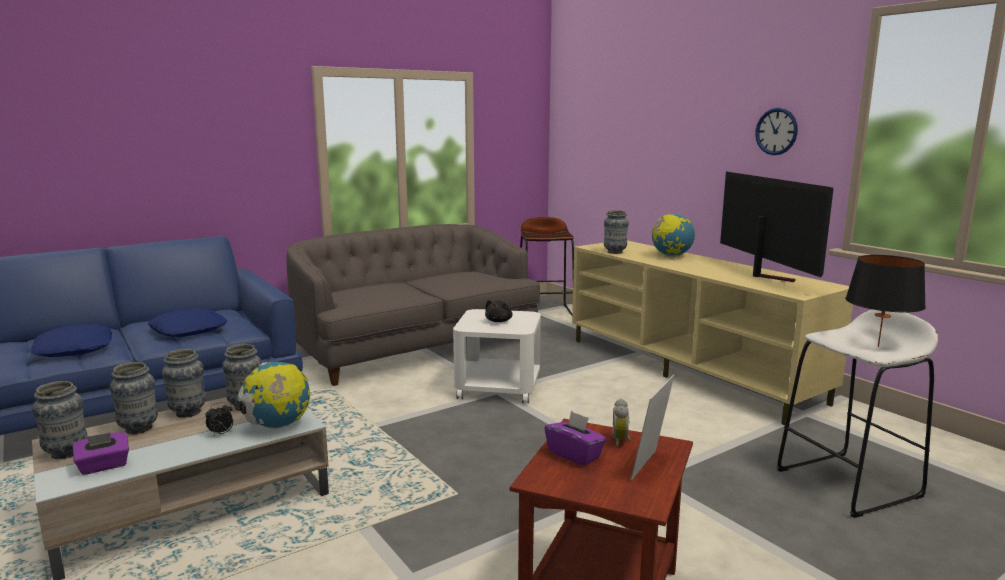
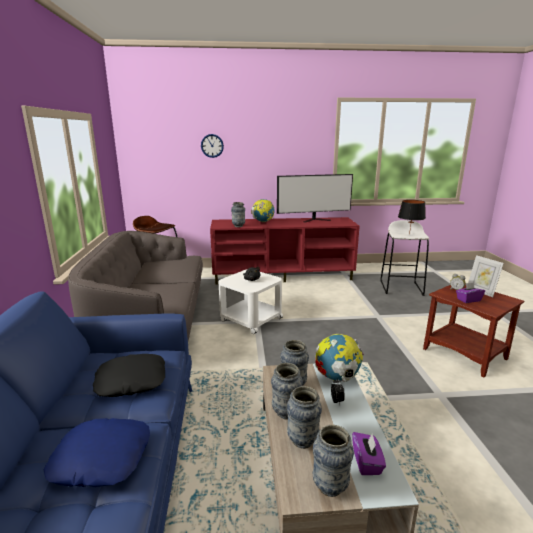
camera: 60 degrees left, 5 degrees up
blue pillow [147,308,227,337] -> black pillow [93,354,165,397]
beige tv stand [572,241,853,425] -> red tv stand [210,217,360,285]
television [720,172,834,282] -> television turned 150 degrees clockwise [277,174,353,223]
wall clock [755,108,798,155] -> wall clock moved to [201,134,224,158]

